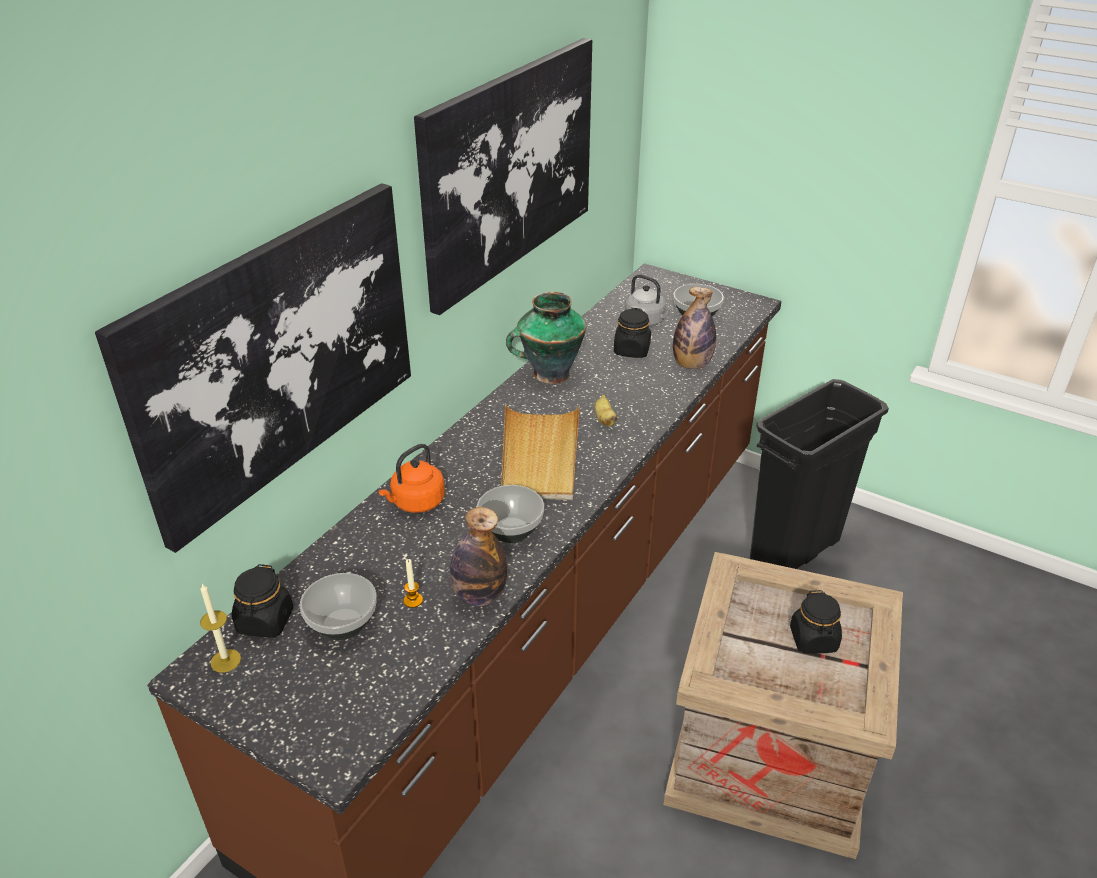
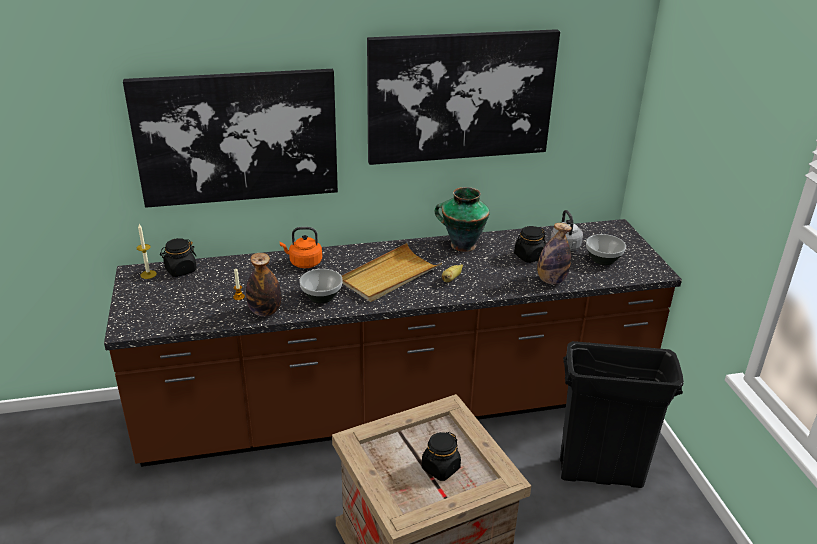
camera: 45 degrees right, 5 degrees down
bowl [300,573,377,640] -> none

